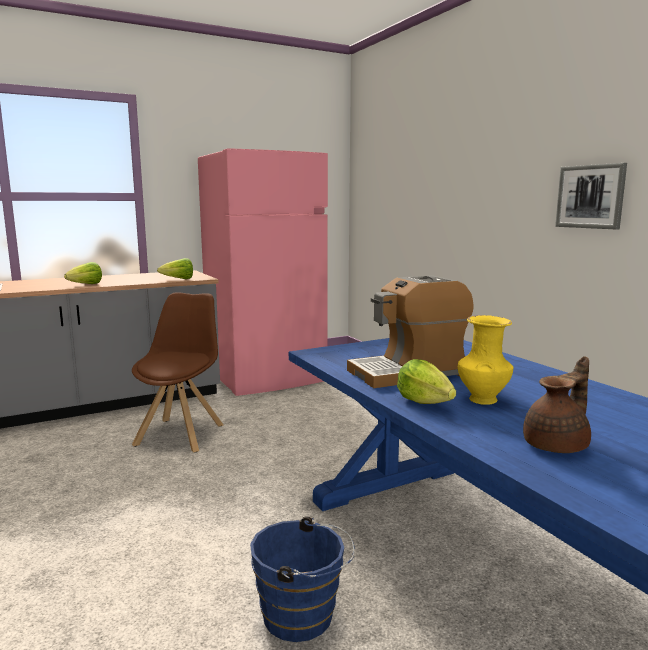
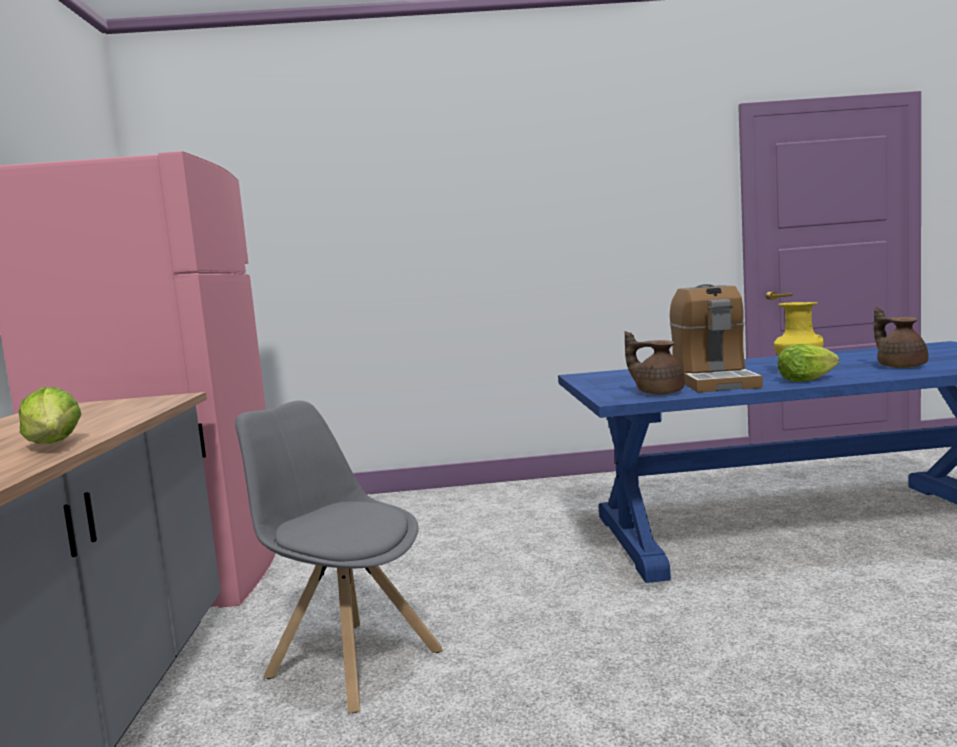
camera: 65 degrees left, 5 degrees down
brown chair [132,292,223,452] -> grey chair [235,400,443,713]
lettuce [157,258,193,279] -> none
blue bucket [250,516,355,642] -> none
picture [555,163,627,229] -> none
none -> brown teapot [624,331,685,394]

